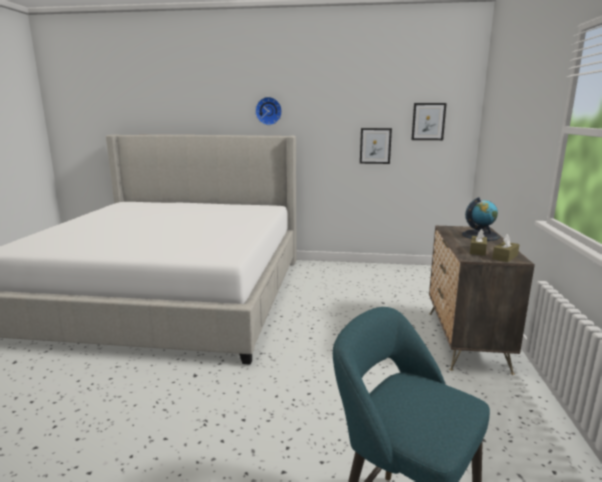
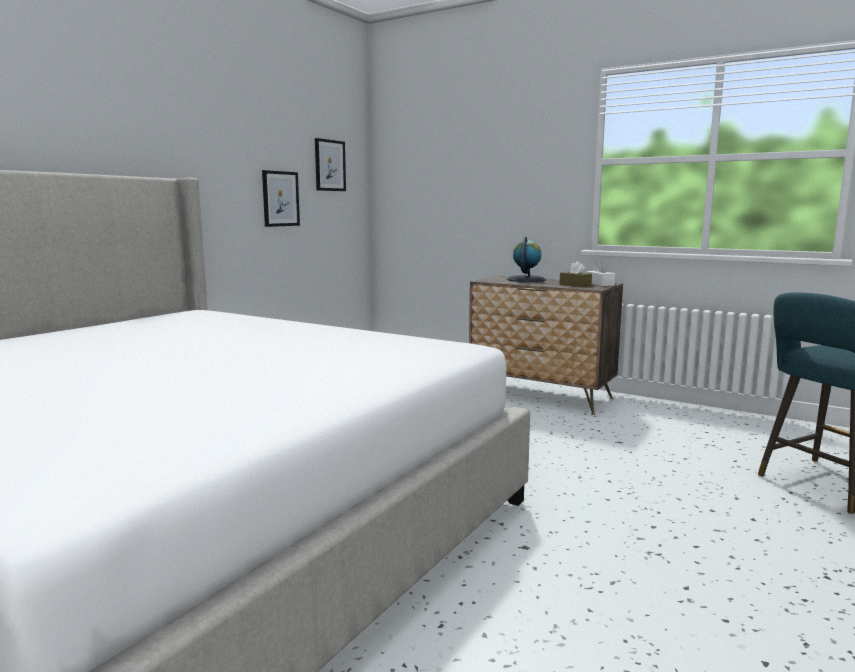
camera: 65 degrees left, 5 degrees down
wall clock [255,97,282,125] -> none
brown tissue box [492,234,520,262] -> white tissue box [586,260,615,286]

